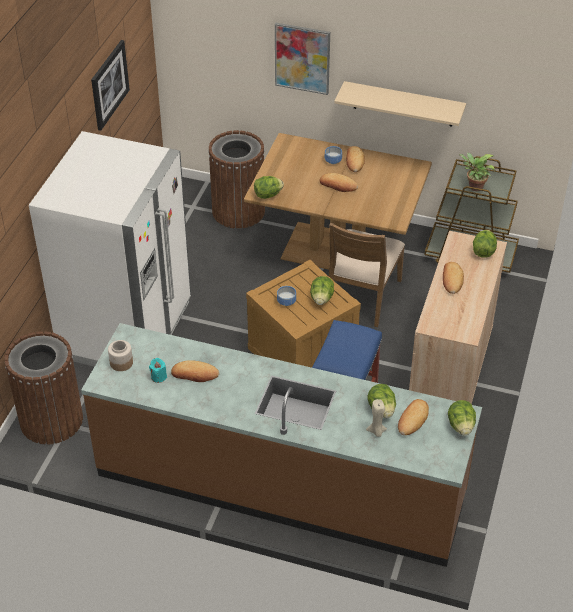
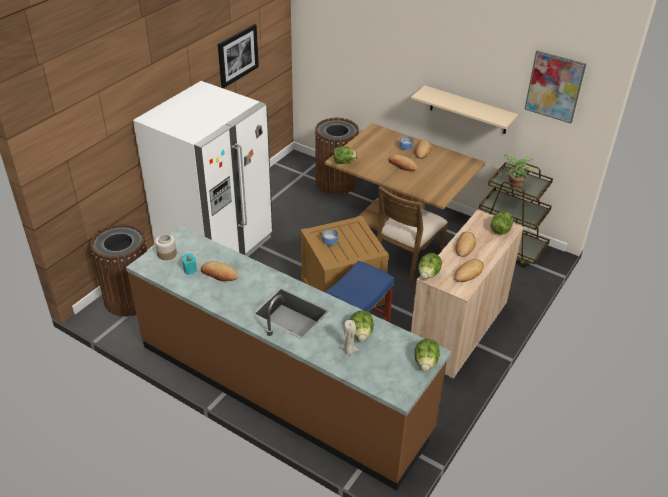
camera: 15 degrees right, 5 degrees down
picture [275,23,330,95] -> picture moved to [524,51,586,124]
lettuce [310,276,334,305] -> lettuce moved to [418,253,442,279]
bread [398,399,429,435] -> bread moved to [454,259,484,282]

